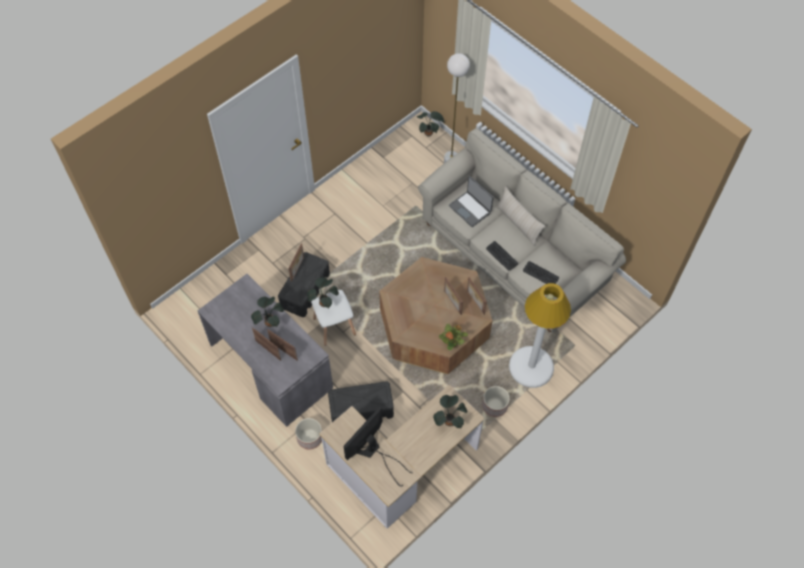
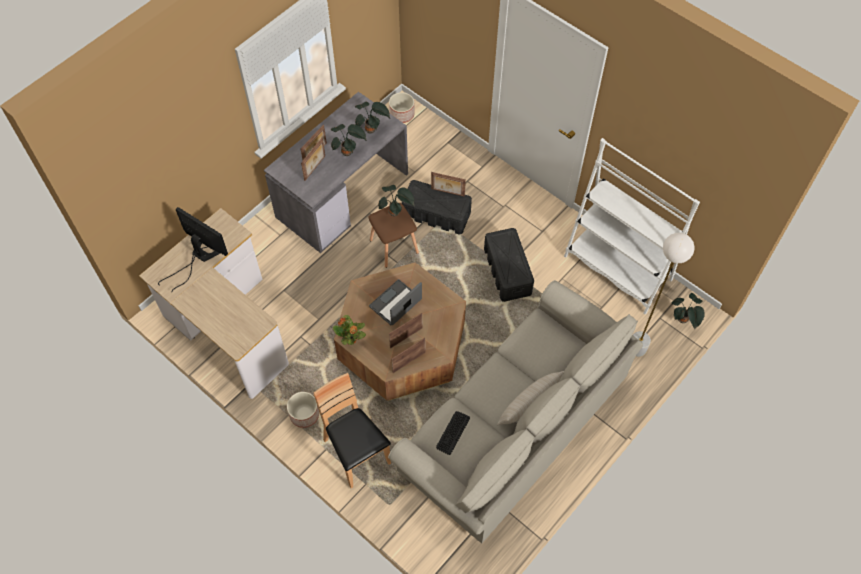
camera: 85 degrees right, 0 degrees up
planter [295,418,322,449] -> planter moved to [389,92,415,123]
white stool [311,290,356,346] -> brown stool [368,203,419,268]
black storage box [328,381,394,422] -> black storage box moved to [484,228,534,302]
potted plant [433,395,467,428] -> potted plant moved to [355,102,391,134]
laptop [449,176,494,227] -> laptop moved to [369,279,422,325]
keyboard [486,241,518,271] -> none
white floor lamp [509,283,571,388] -> brown chair [314,373,391,488]
none -> white bookcase [564,138,700,314]

